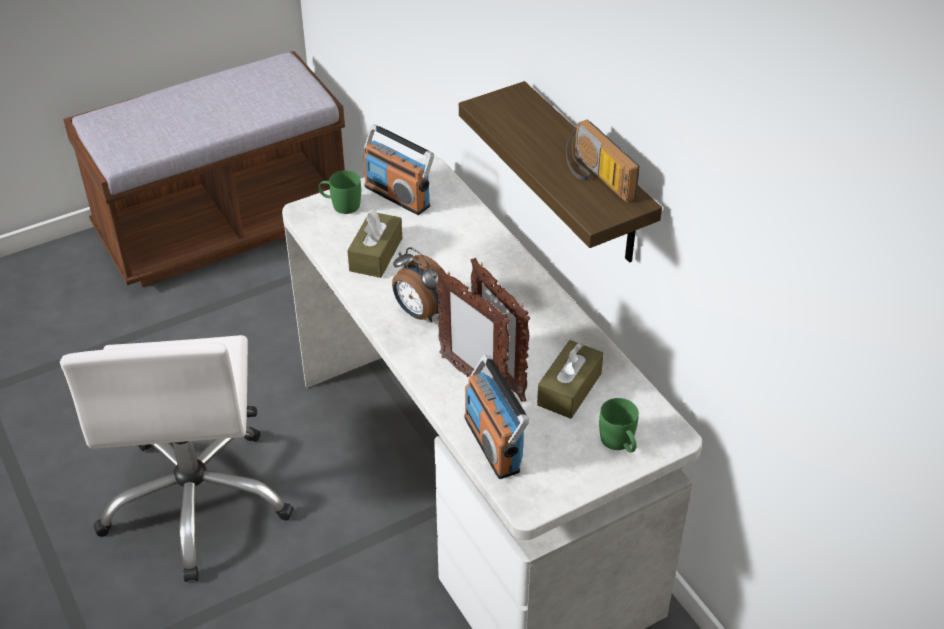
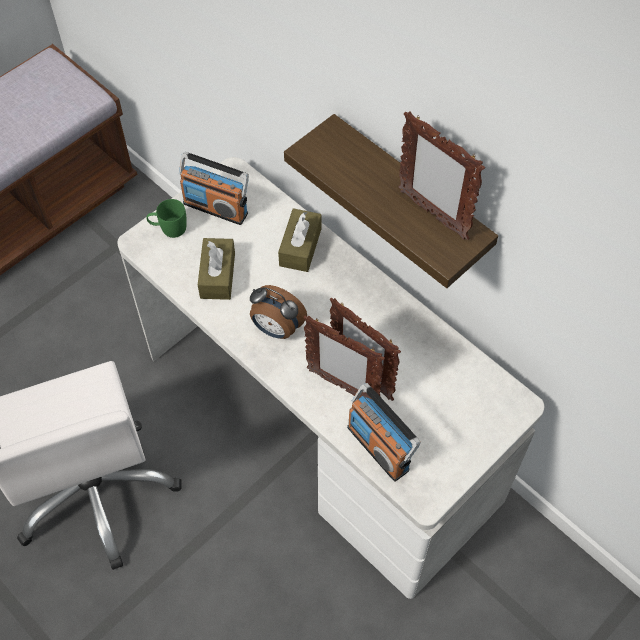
camera: 15 degrees left, 15 degrees up
brown tissue box [537,340,604,419] -> brown tissue box moved to [278,208,322,272]
radio [566,120,640,202] -> picture frame [398,111,485,240]
green mug [599,398,639,453] -> none

